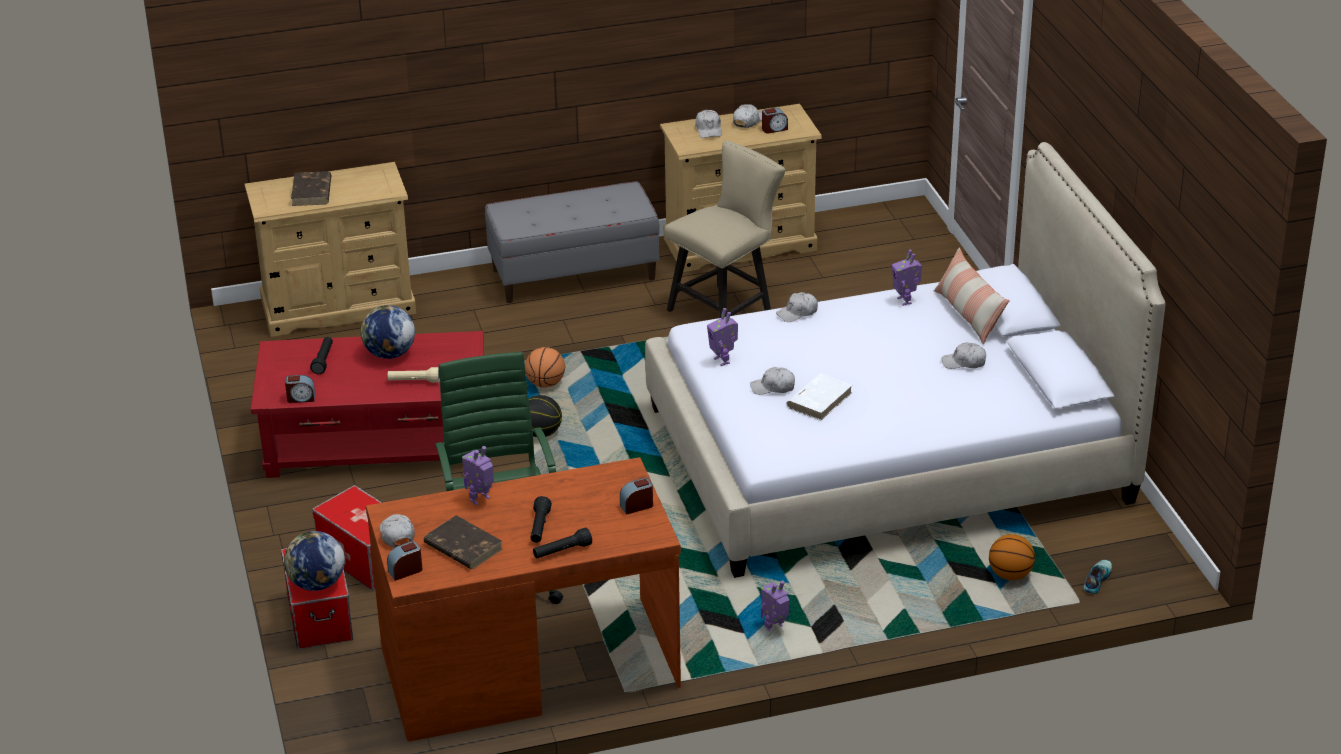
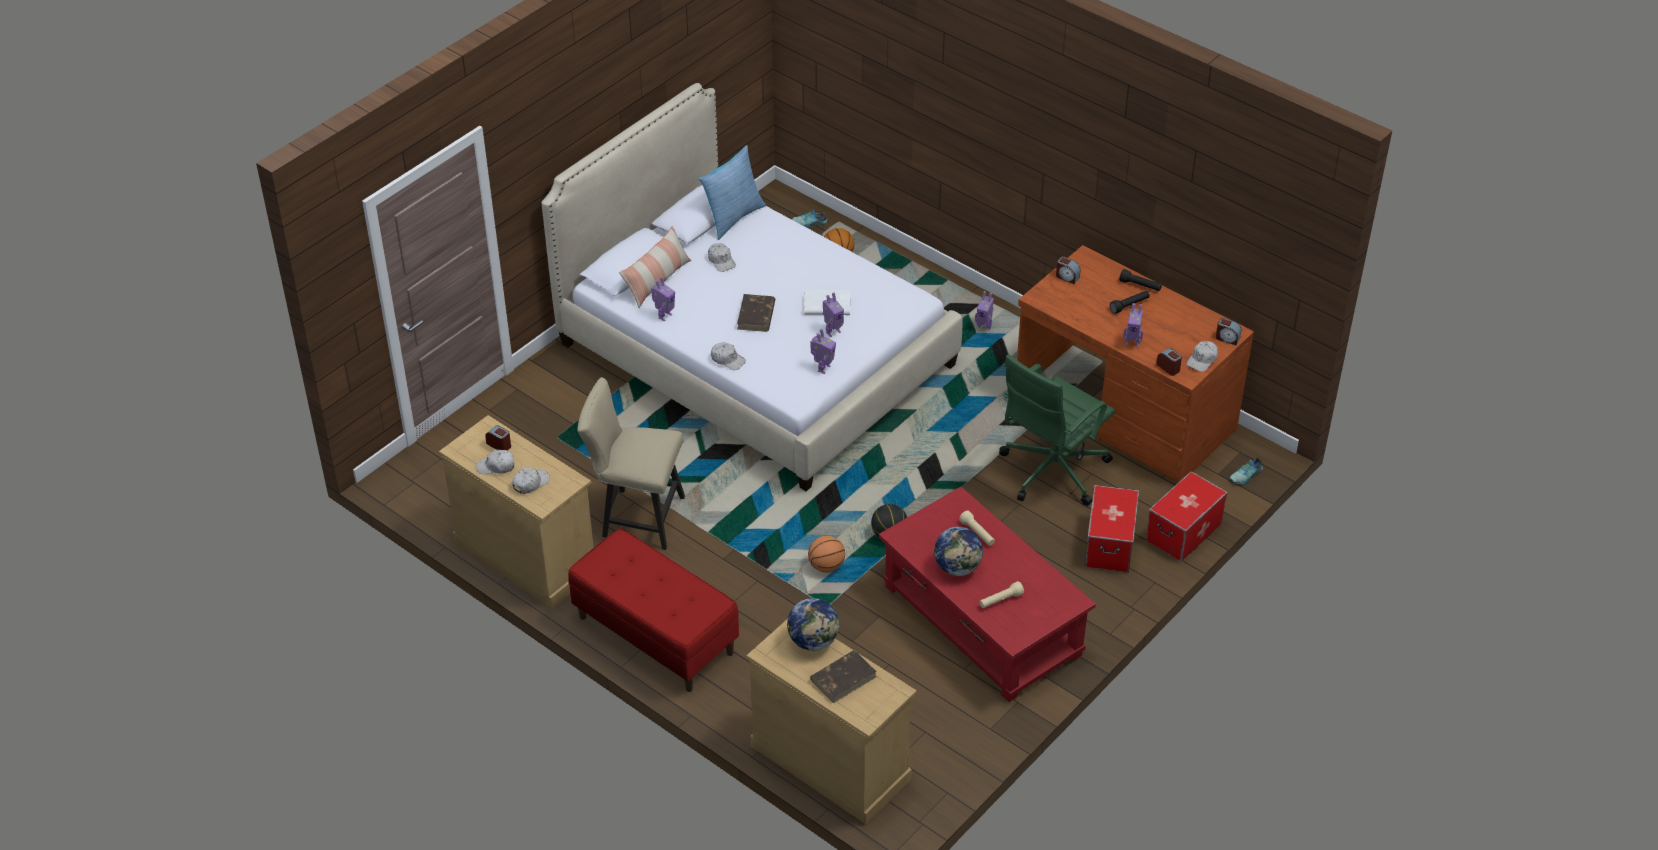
camera: 125 degrees left, 10 degrees up
globe [284,531,345,591] -> globe moved to [787,598,839,651]
alarm clock [285,375,315,403] -> alarm clock moved to [1156,348,1182,376]
black flashlight [310,337,333,374] -> beige flashlight [980,581,1024,608]
brown book [424,515,503,569] -> brown book moved to [737,294,775,332]
grey bench [485,182,660,303] -> red bench [568,528,739,692]
white cap [750,367,795,395] -> toy robot [823,293,844,337]
none -> pillow [699,145,766,240]
none -> shoe [1230,458,1263,484]

